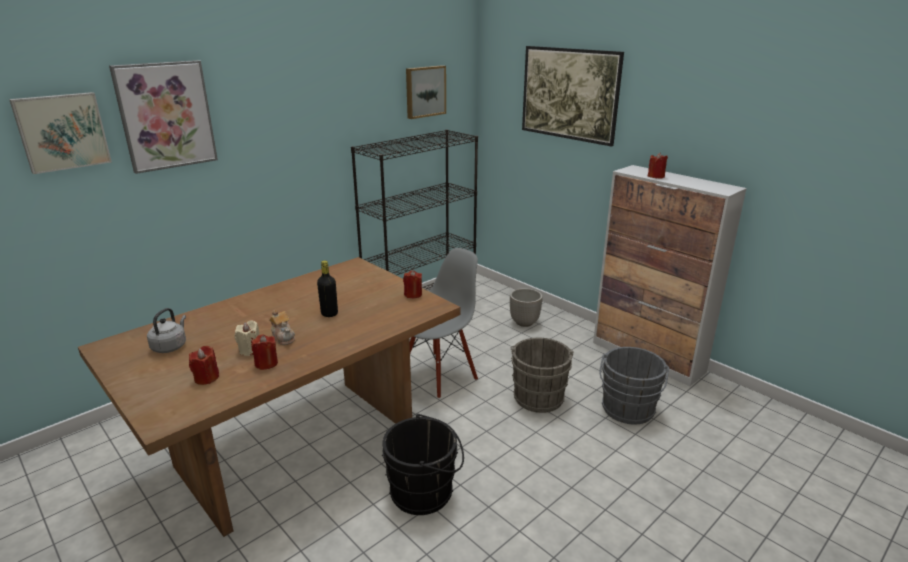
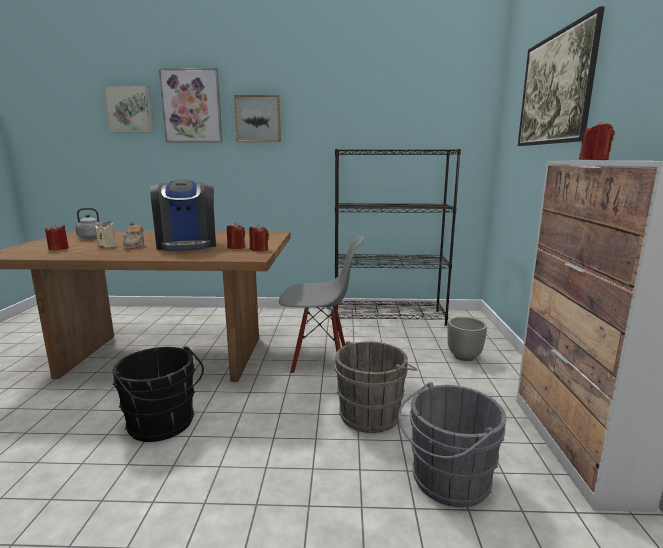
camera: 45 degrees right, 10 degrees down
red candle [252,335,278,370] -> red candle moved to [227,223,245,249]
black bottle [317,260,338,317] -> coffee machine [150,179,216,251]
picture [406,65,446,119] -> picture moved to [234,95,281,142]

